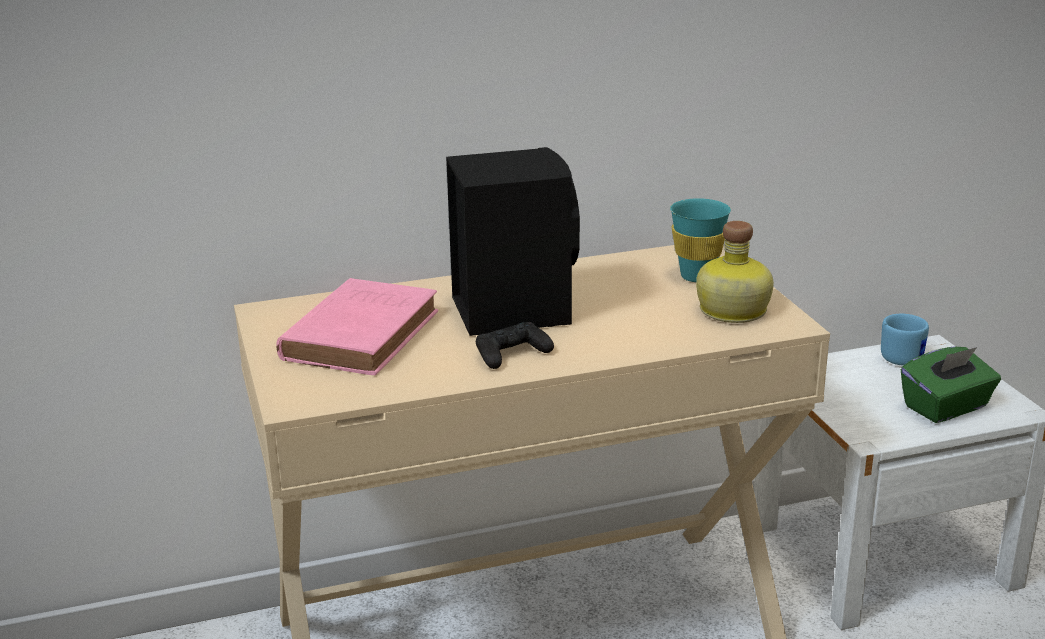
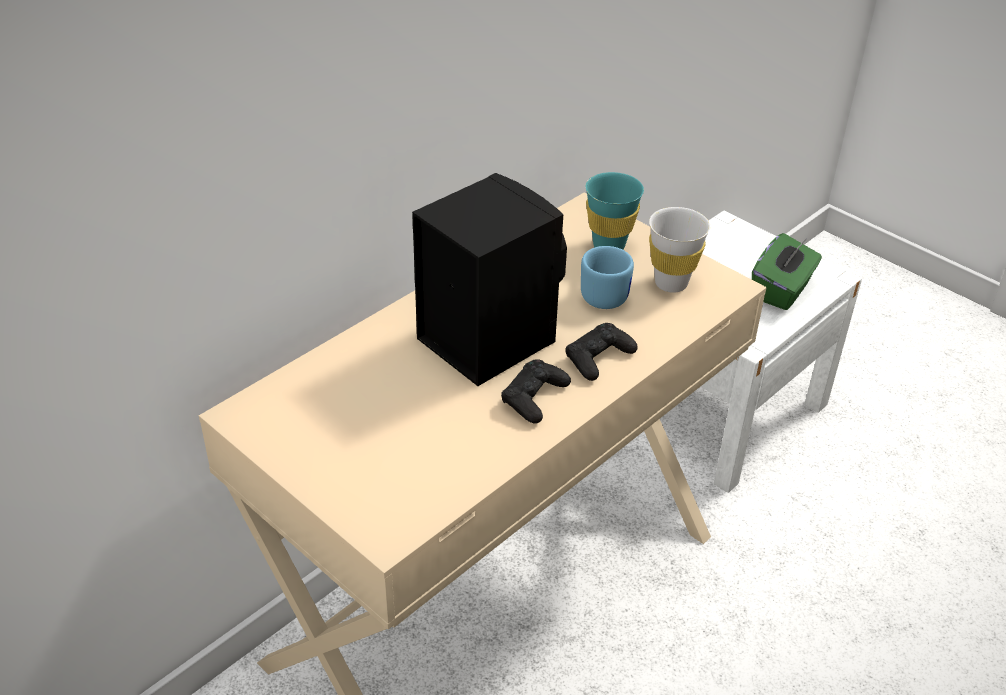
camera: 30 degrees left, 15 degrees up
pink book [276,278,438,375] -> none
bottle [696,221,774,323] -> white cup [649,207,710,293]
blue mug [881,314,929,366] -> blue mug moved to [581,246,634,309]
none -> black game controller [565,323,638,381]

